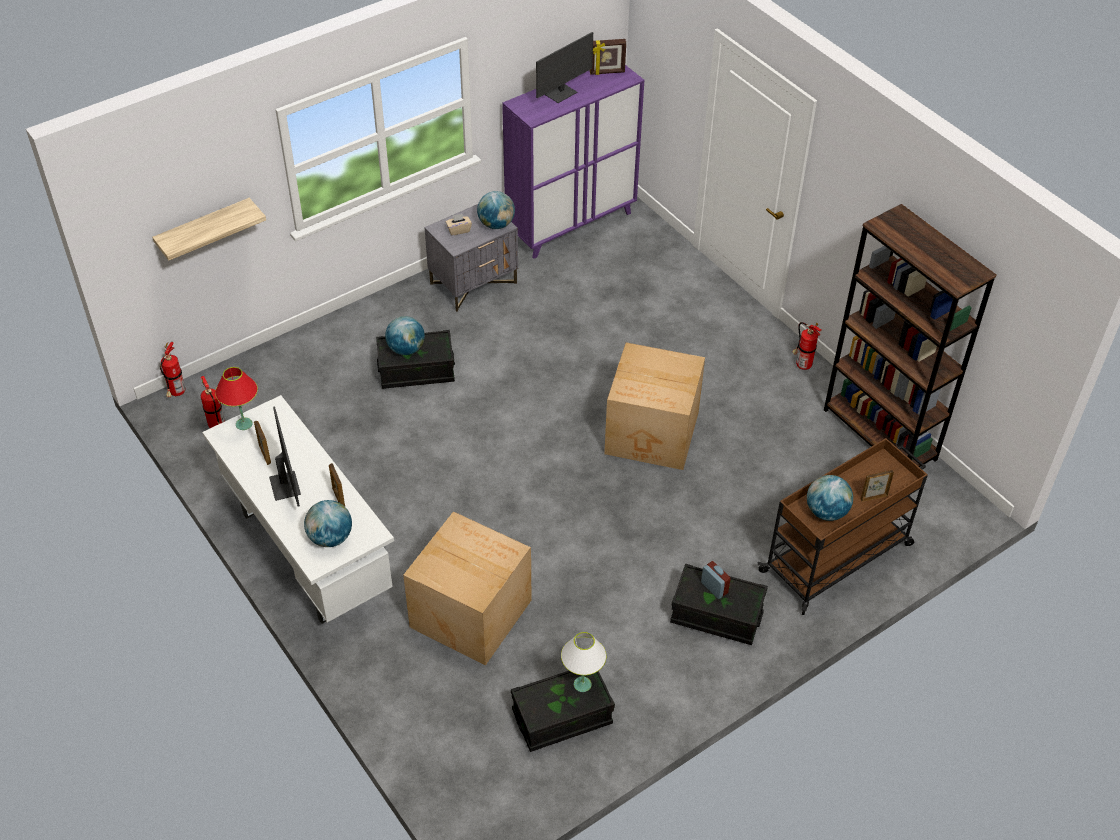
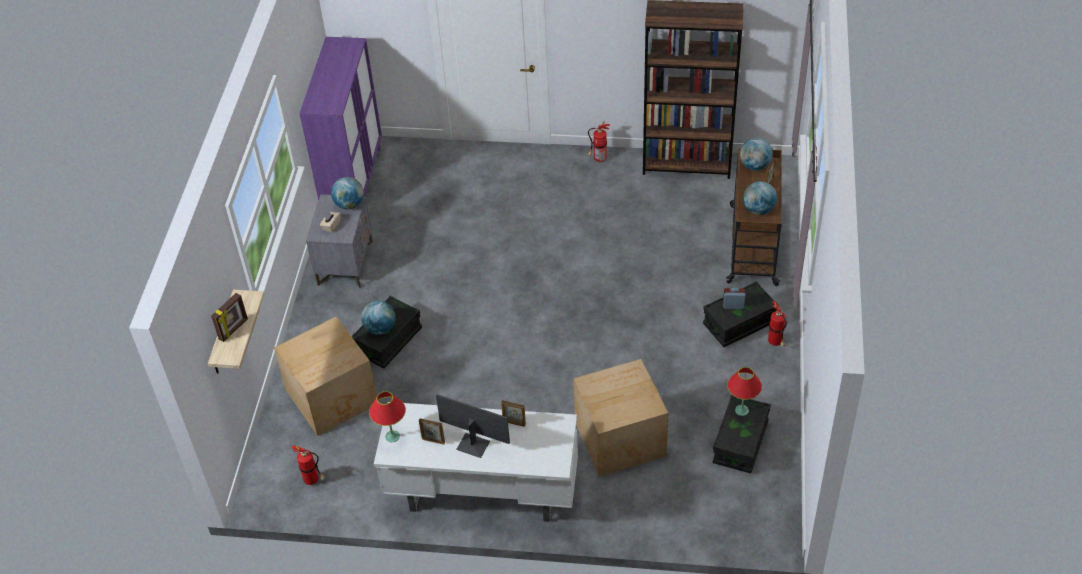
camera: 45 degrees left, 0 degrees up
fire extinguisher [160,342,185,397] -> fire extinguisher moved to [768,301,787,347]
globe [304,500,352,547] -> globe moved to [740,138,773,171]
monitor [536,32,593,103] -> none
white table lamp [561,632,606,692] -> red table lamp [727,367,762,416]
picture frame [590,39,626,75] -> picture frame moved to [211,293,248,342]
cardboard box [604,342,705,470] -> cardboard box moved to [274,317,377,436]

